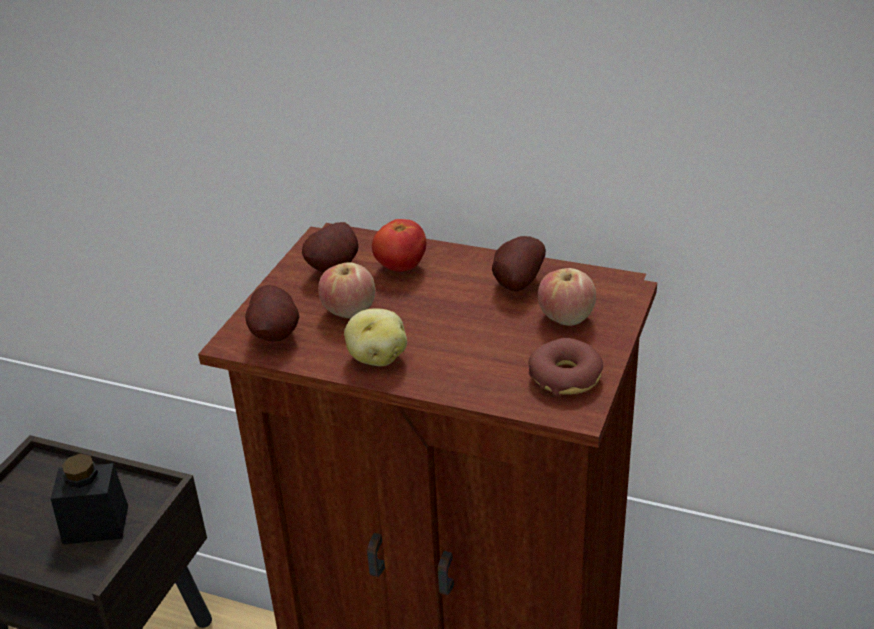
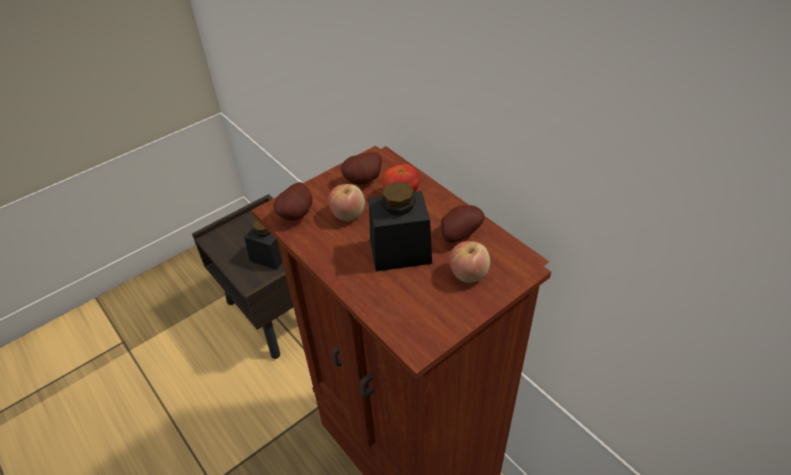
camera: 30 degrees right, 10 degrees up
potato [344,308,407,366] -> none
donut [529,338,603,397] -> none
none -> black jar [369,182,432,271]

